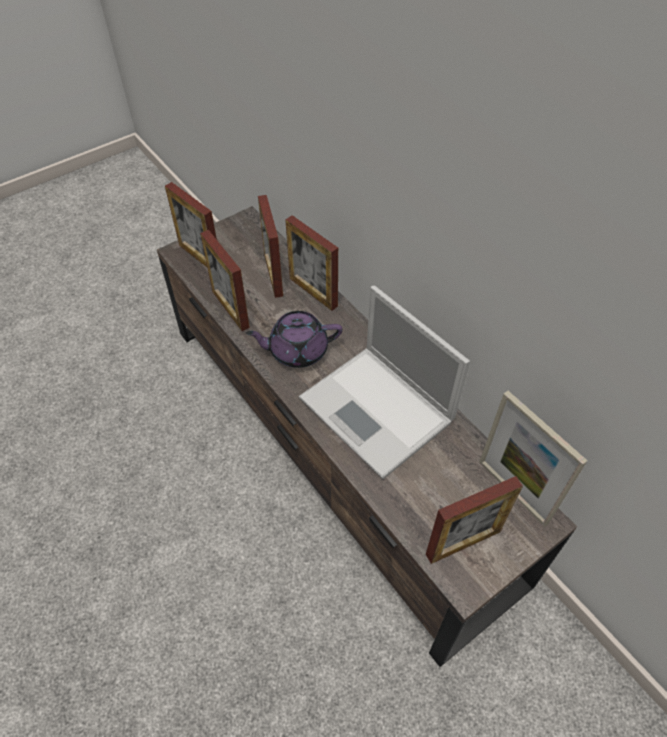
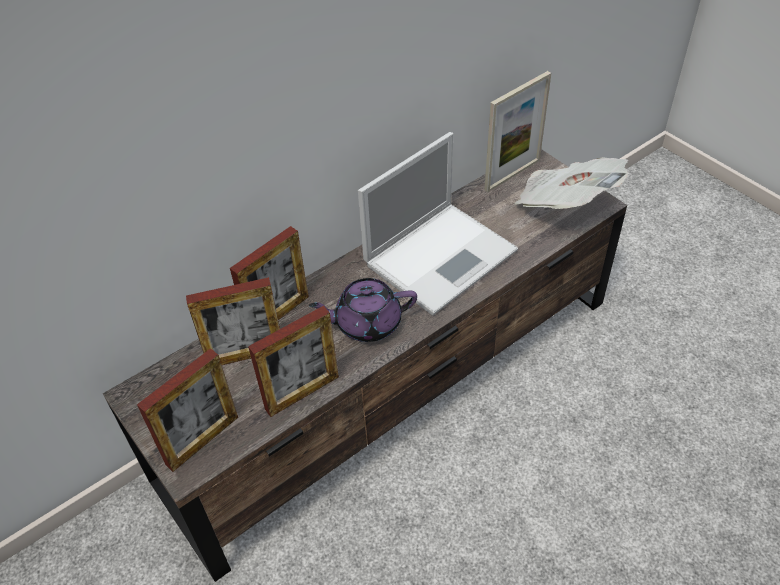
camera: 90 degrees left, 5 degrees down
purple teapot [246,311,342,368] -> purple teapot turned 90 degrees clockwise [309,278,417,342]
picture frame [426,476,523,564] -> newspaper [515,157,628,209]

